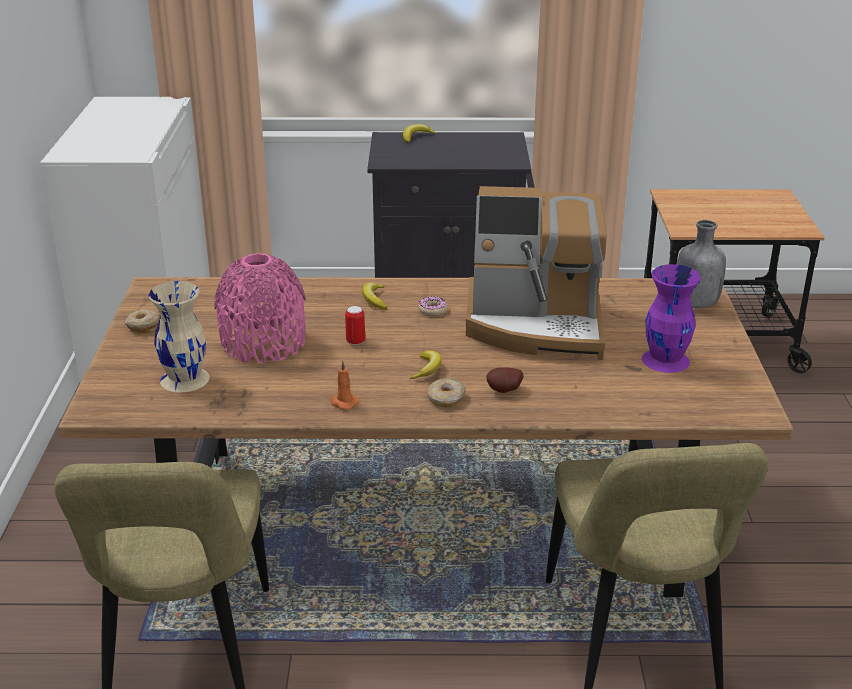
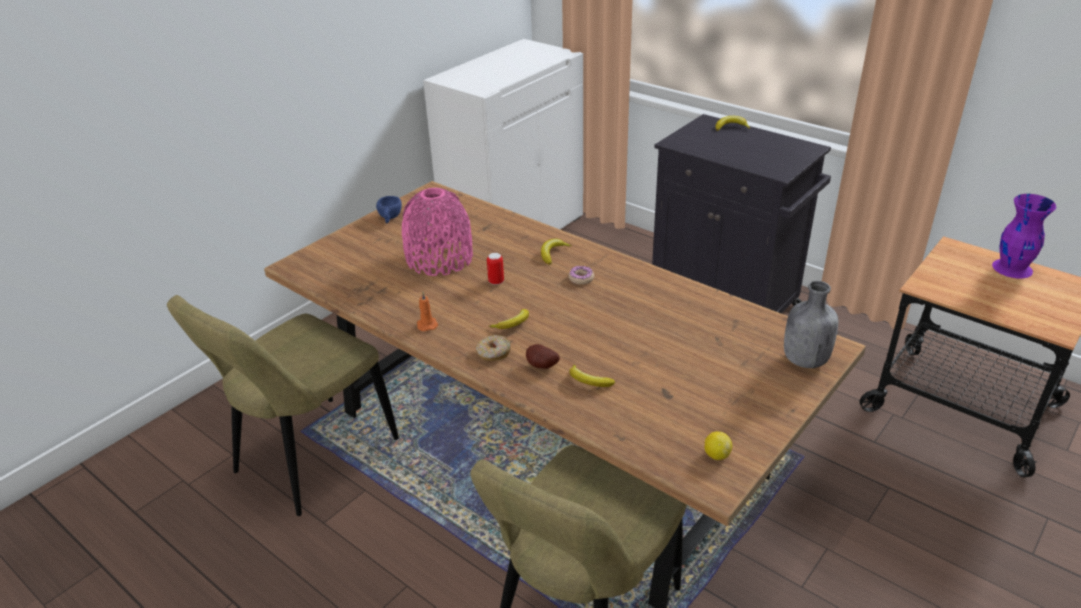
camera: 40 degrees right, 5 degrees up
donut [125,310,160,334] -> blue cup [376,196,402,223]
beige vase [149,281,210,392] -> none
coffee machine [466,186,607,360] -> none
purple vase [642,264,701,373] -> purple vase moved to [992,194,1056,279]
none -> banana [570,365,615,387]
none -> lemon [705,431,732,460]

